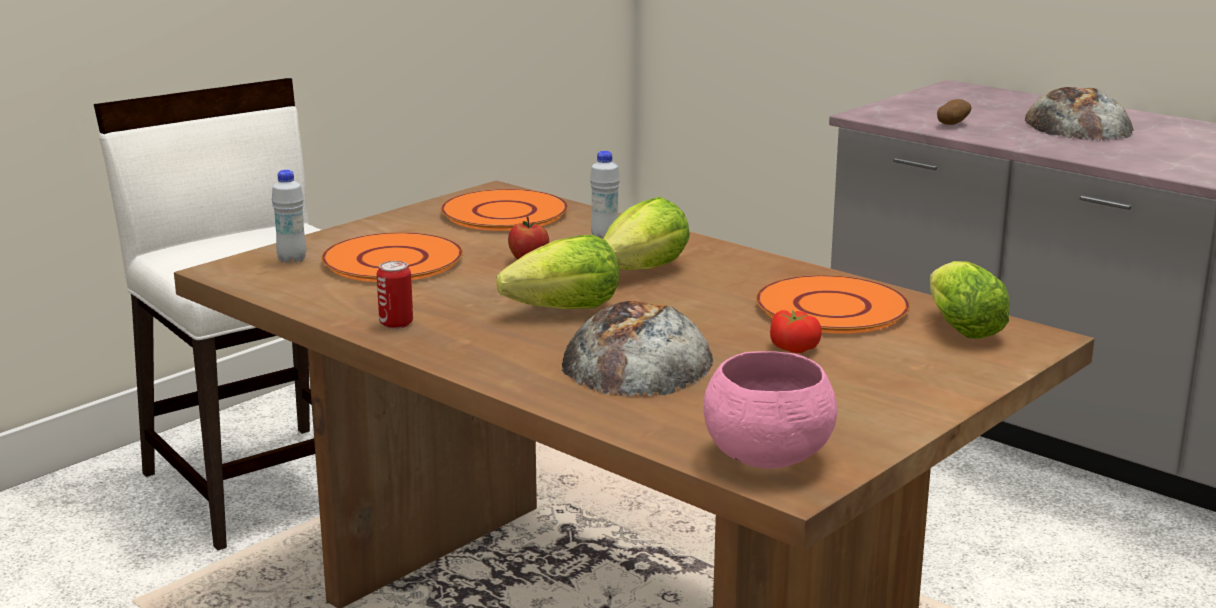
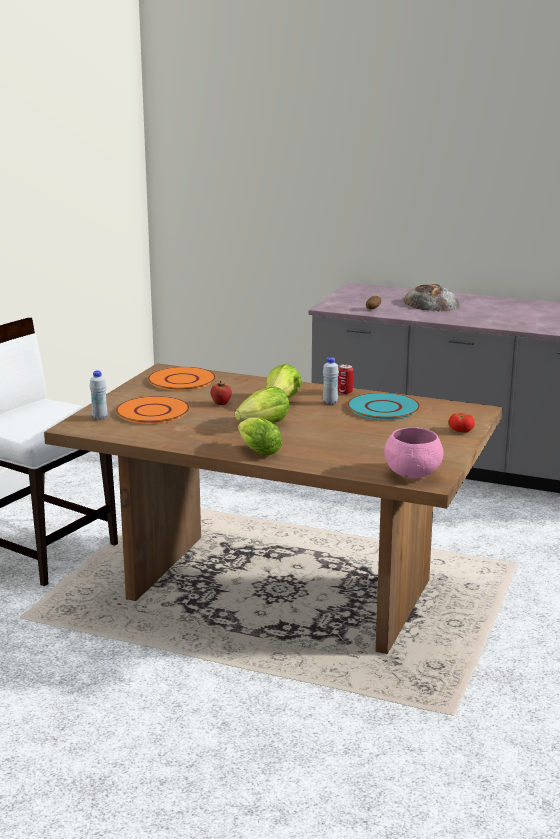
camera: 20 degrees left, 0 degrees up
can [377,261,413,329] -> can moved to [338,364,353,395]
bread [562,301,713,397] -> none
white bottle [590,151,620,239] -> white bottle moved to [323,357,339,405]
orange plate [756,275,910,334] -> turquoise plate [347,393,420,420]
tomato [770,310,822,353] -> tomato moved to [449,413,475,433]
lettuce [930,261,1010,339] -> lettuce moved to [238,417,282,456]

